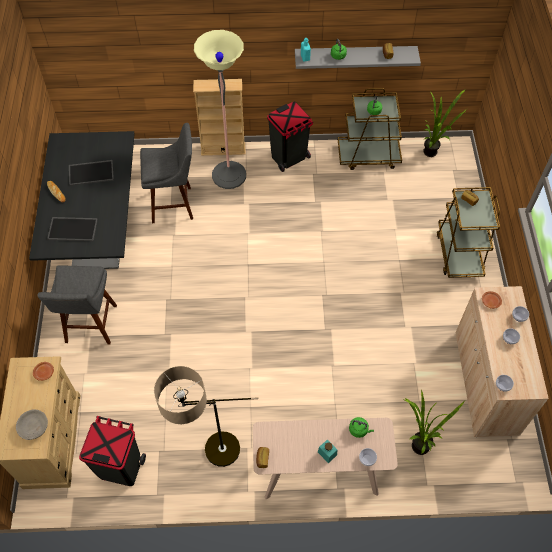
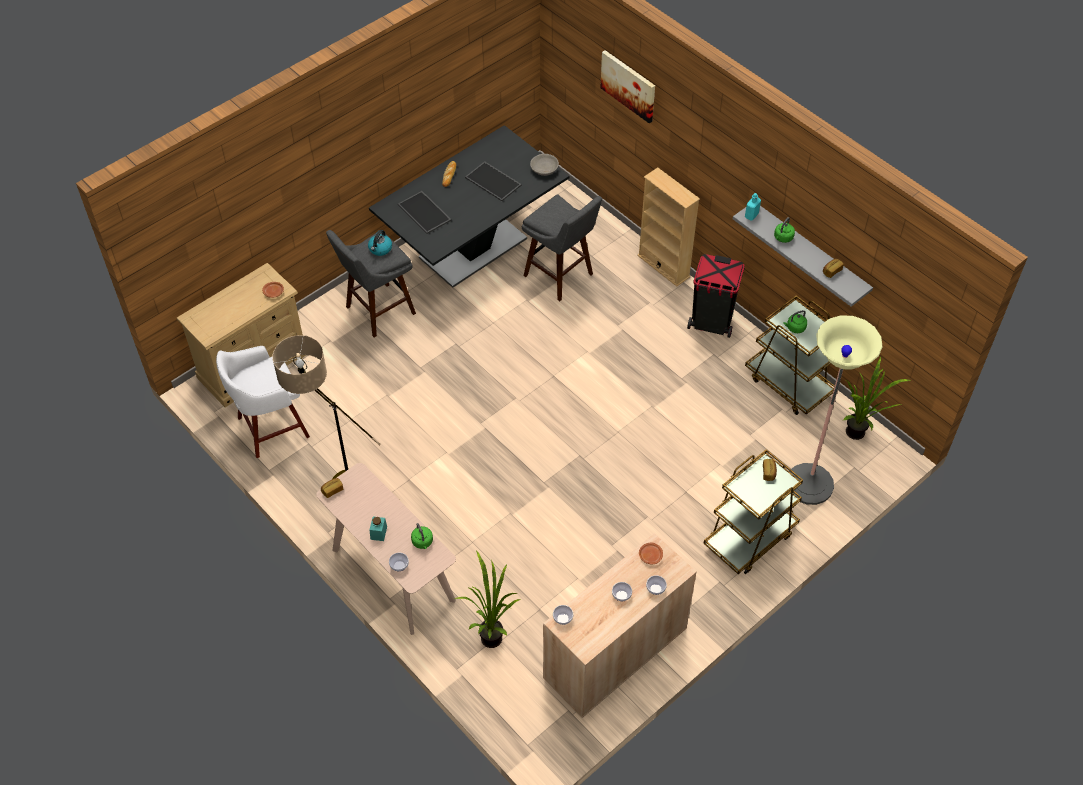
camera: 50 degrees right, 5 degrees down
grey bowl [16,410,48,440] -> grey bowl moved to [530,154,559,176]
black trash can [79,416,146,486] -> white stool [216,346,310,458]
floor lamp [194,30,246,189] -> floor lamp moved to [789,315,883,505]
none -> kettle [368,230,392,256]
none -> picture [600,50,655,123]

